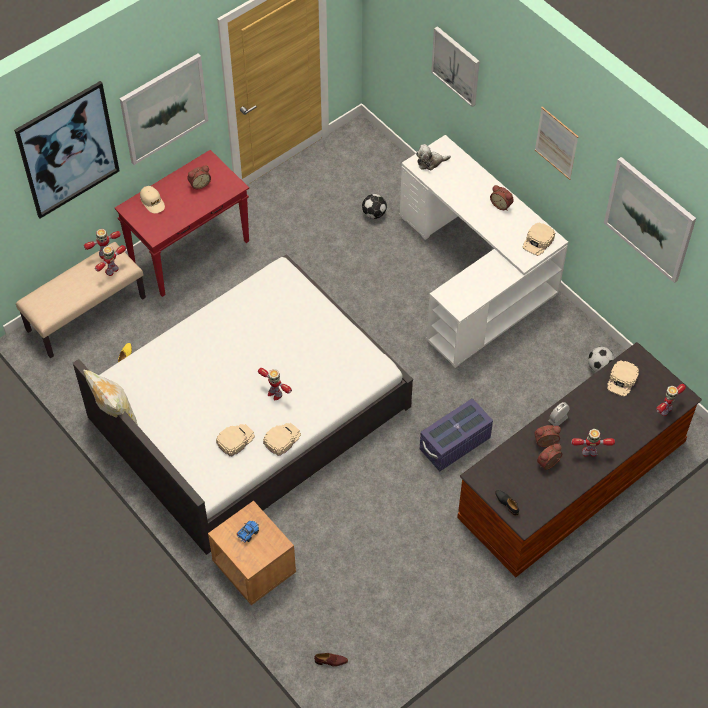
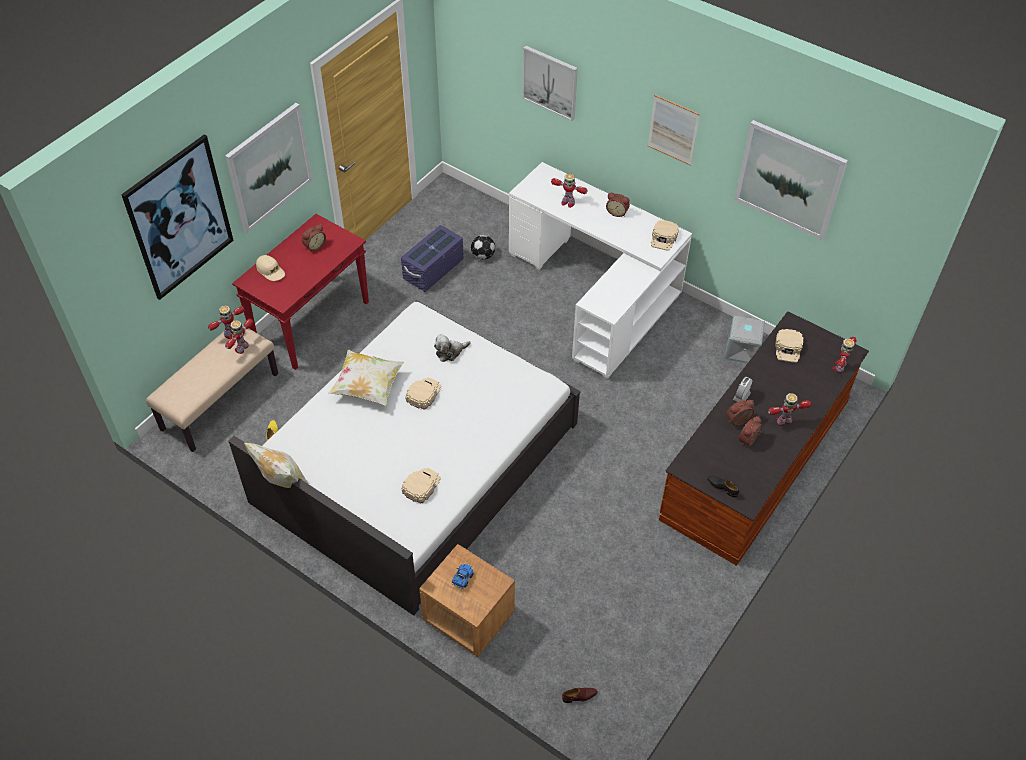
camera: 15 degrees left, 5 degrees down
toy robot [258,368,292,400] -> toy robot moved to [551,174,588,208]
beige cap [263,423,301,456] -> beige cap moved to [405,377,441,409]
plush toy [416,144,451,170] -> plush toy moved to [434,334,471,362]
purple storage box [420,398,493,471] -> purple storage box moved to [401,225,464,292]
football [588,347,615,372] -> grey storage box [725,316,765,364]
none -> pillow [328,350,404,406]

